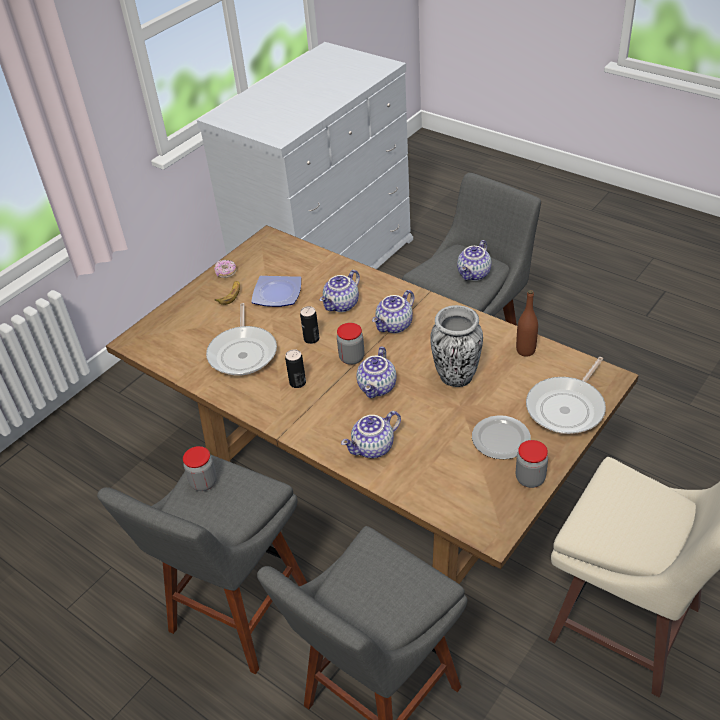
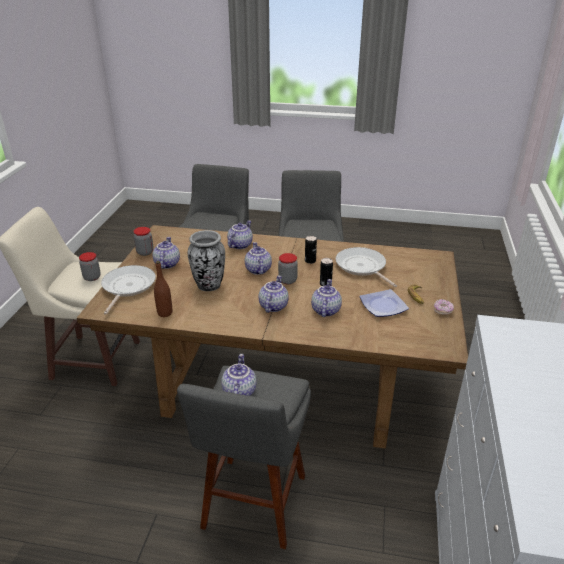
camera: 150 degrees right, 10 degrees down
jar [183,446,217,491] -> jar moved to [79,252,101,281]
plate [472,415,531,459] -> teapot [153,237,180,269]

